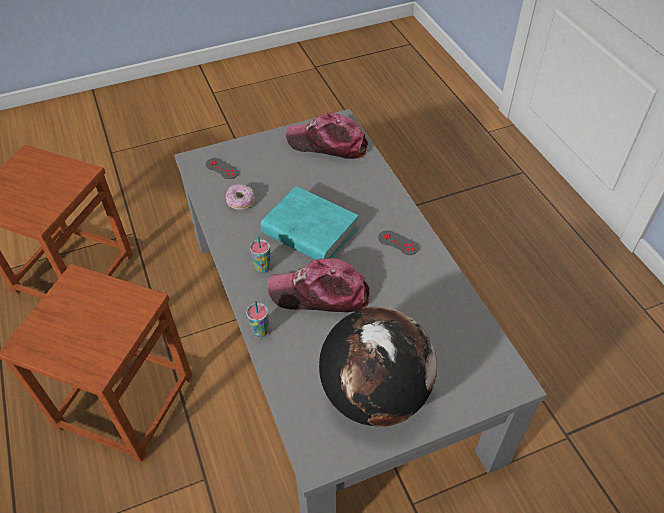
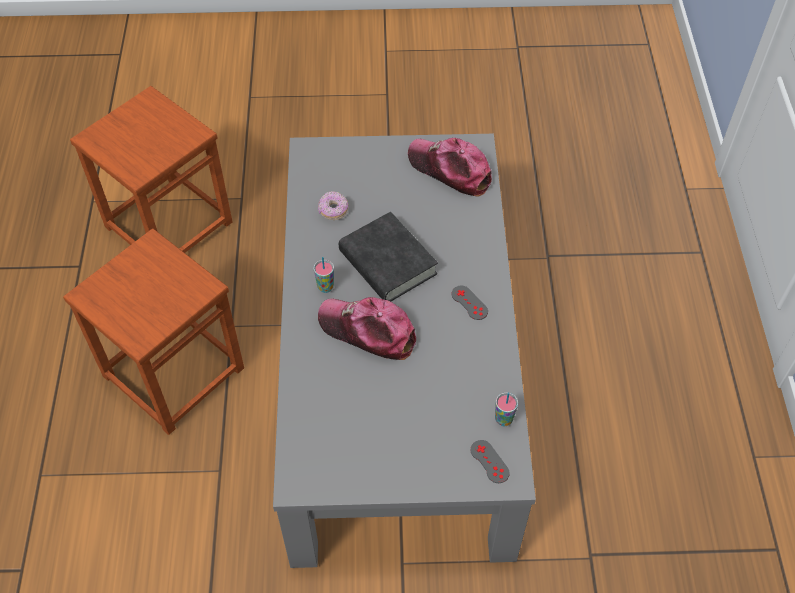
camera: 20 degrees right, 5 degrees up
grey game controller [206,158,239,179] -> grey game controller moved to [471,440,510,483]
cup [246,300,269,338] -> cup moved to [495,392,518,426]
turquoise book [260,186,359,260] -> black book [339,212,438,302]
globe [319,307,437,427] -> none

